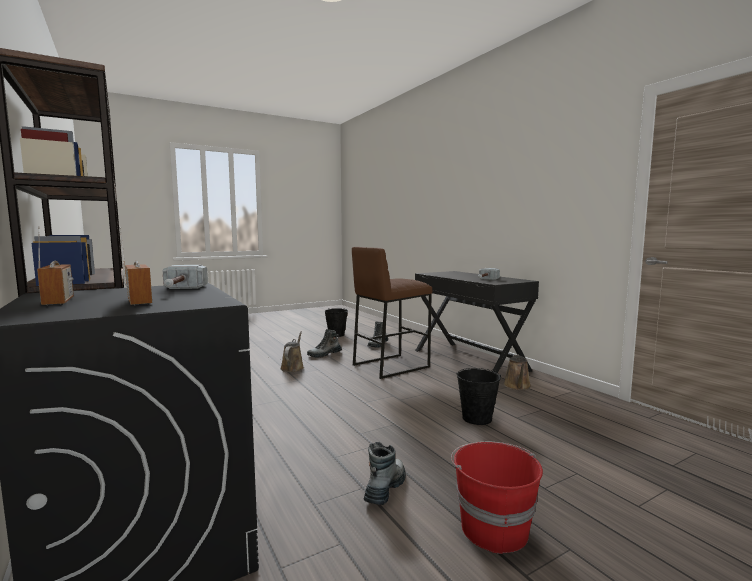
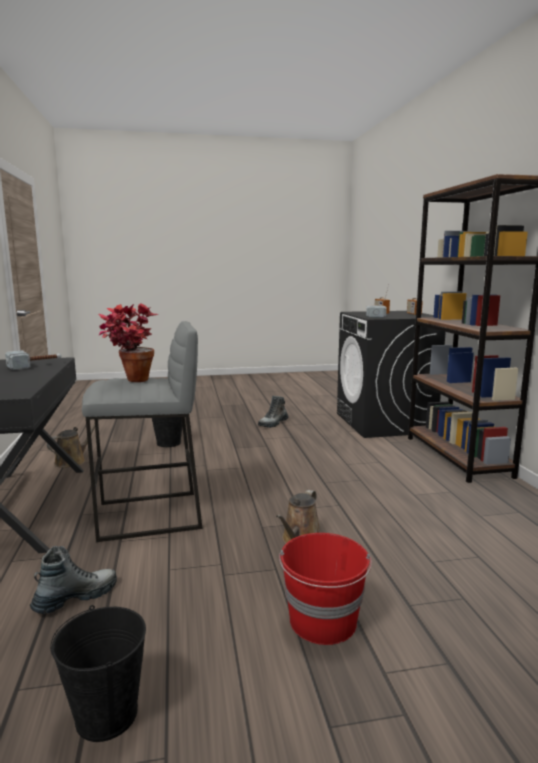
camera: 160 degrees left, 5 degrees up
boot [307,329,342,358] -> none
brown stool [352,247,432,379] -> grey stool [82,321,203,542]
red bucket [451,442,543,554] -> red bucket moved to [279,533,372,645]
none -> potted plant [99,303,159,382]

